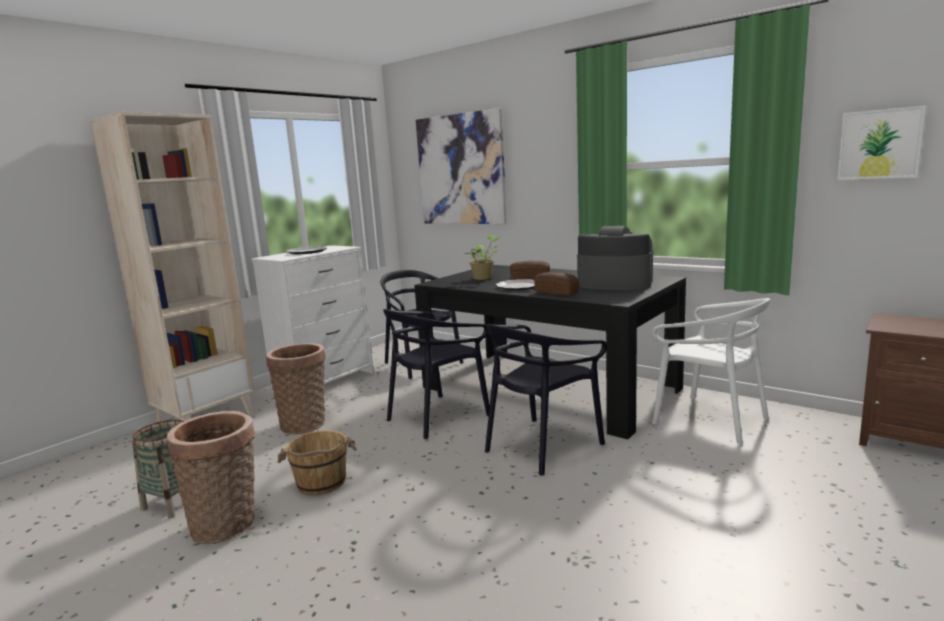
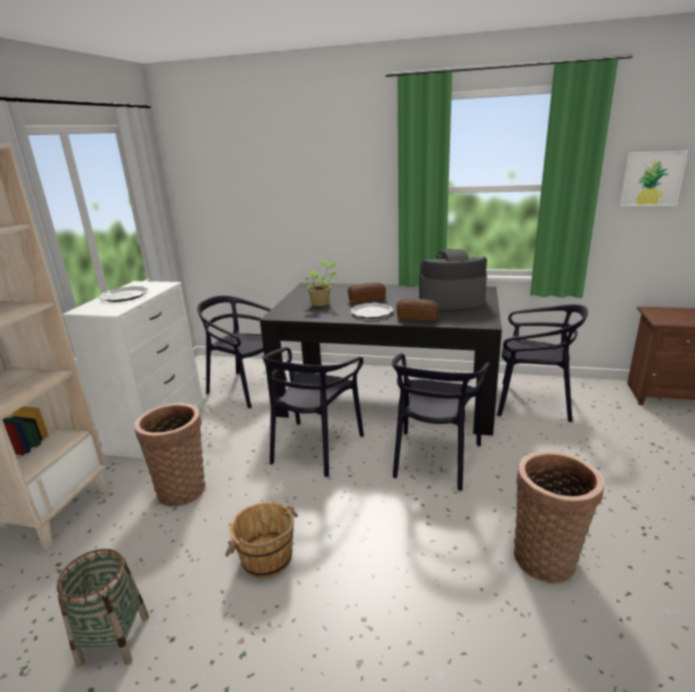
camera: 25 degrees left, 10 degrees up
basket [167,411,255,544] -> basket moved to [514,451,604,583]
picture [416,108,507,224] -> none
white chair [652,298,770,445] -> black chair [497,304,588,422]

